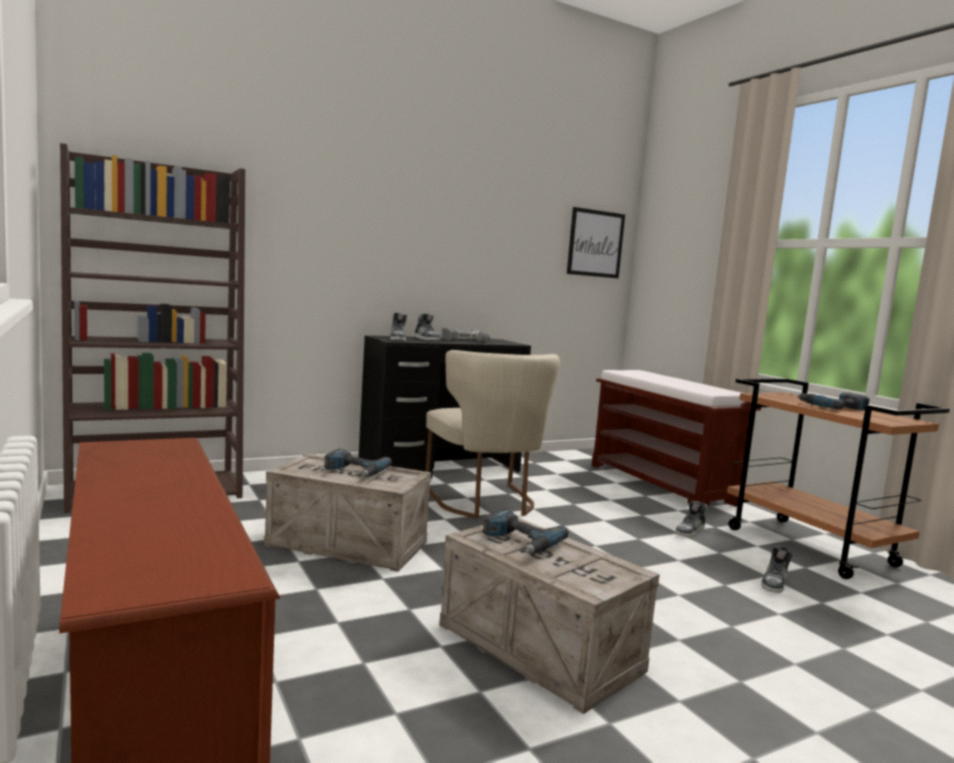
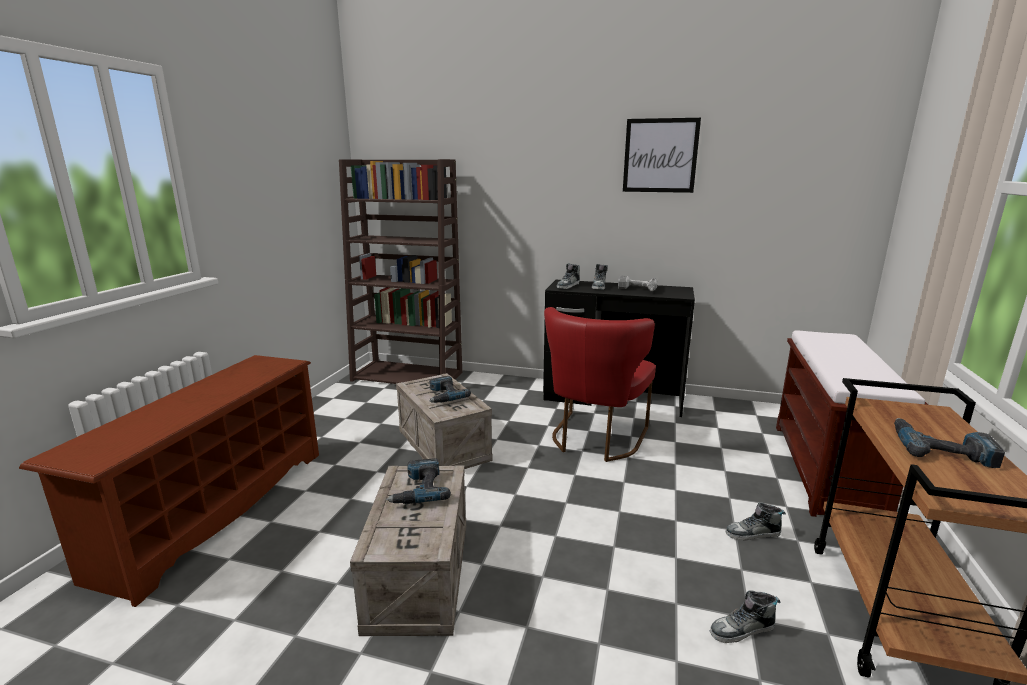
camera: 45 degrees right, 10 degrees up
beige chair [426,350,560,519] -> red chair [544,307,656,462]
picture [567,207,625,278] -> picture moved to [623,118,701,193]

